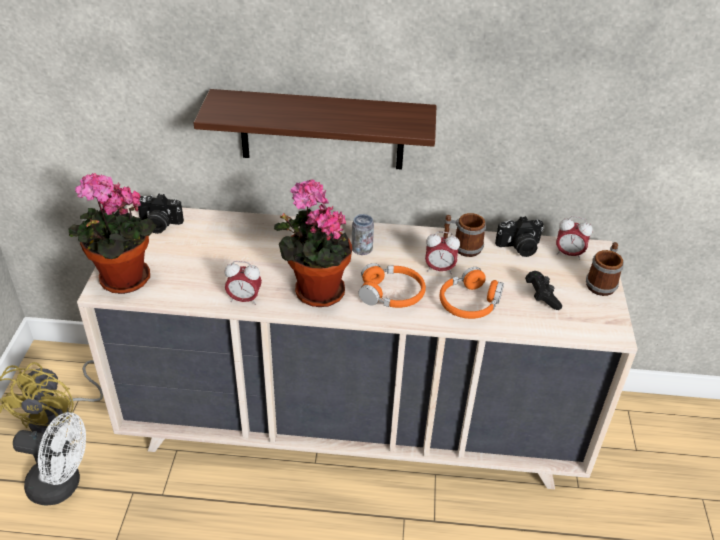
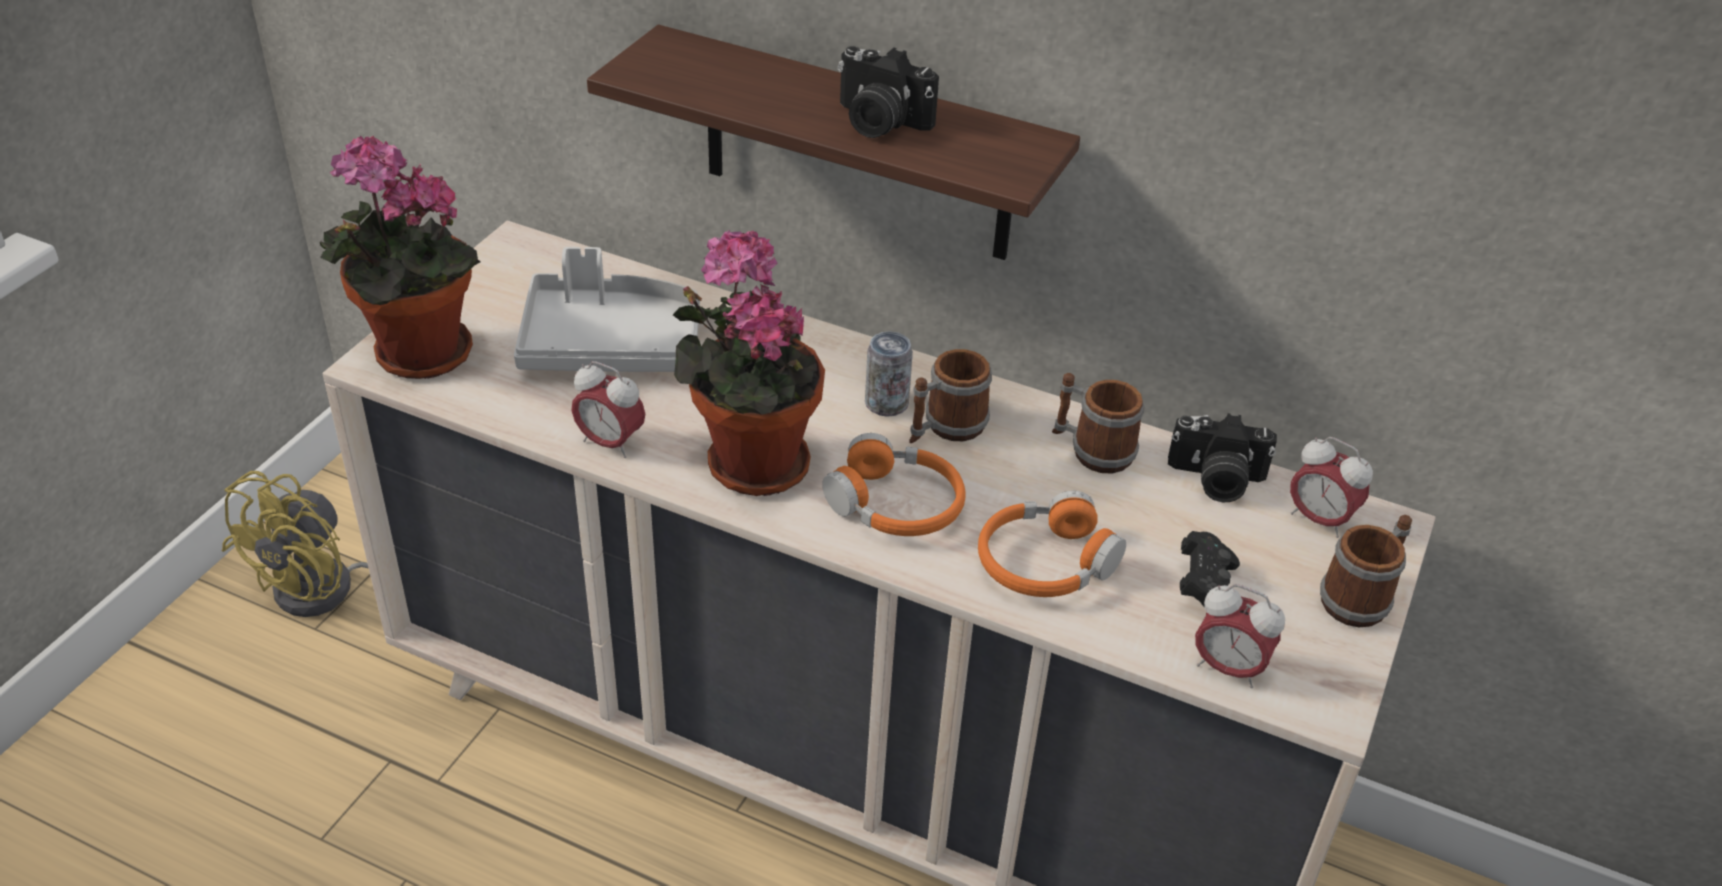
camera: 20 degrees right, 0 degrees up
white fan [13,412,86,505] -> none
camera [138,194,184,234] -> camera moved to [838,46,939,138]
alarm clock [425,231,460,274] -> alarm clock moved to [1195,584,1285,688]
none -> grey tray [514,247,700,372]
none -> mug [909,349,992,443]

